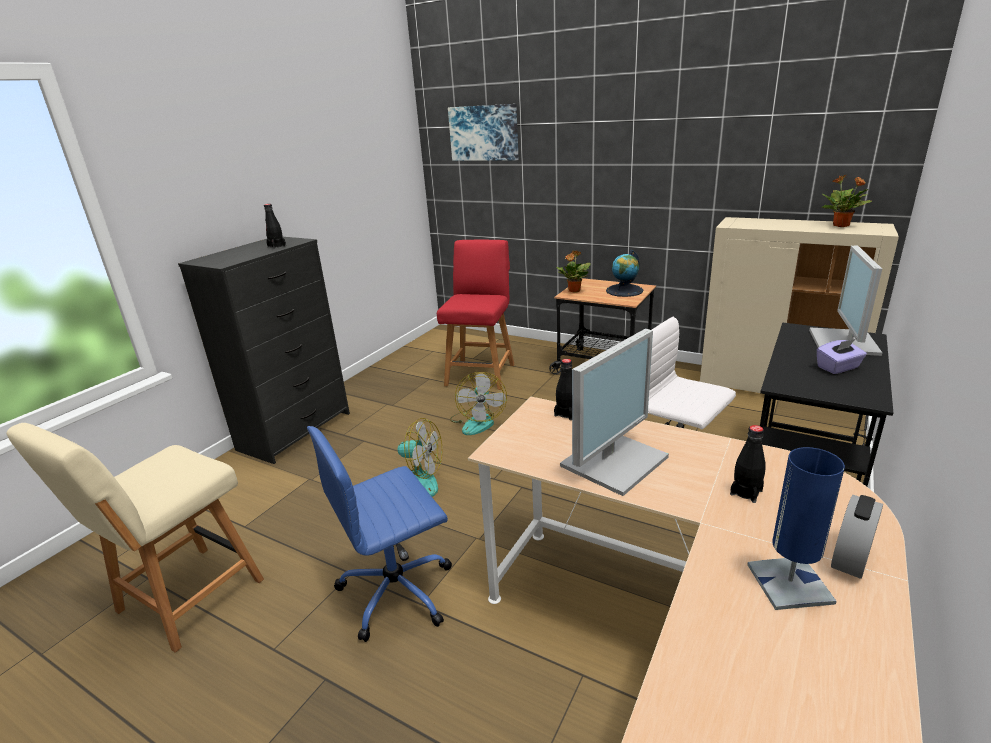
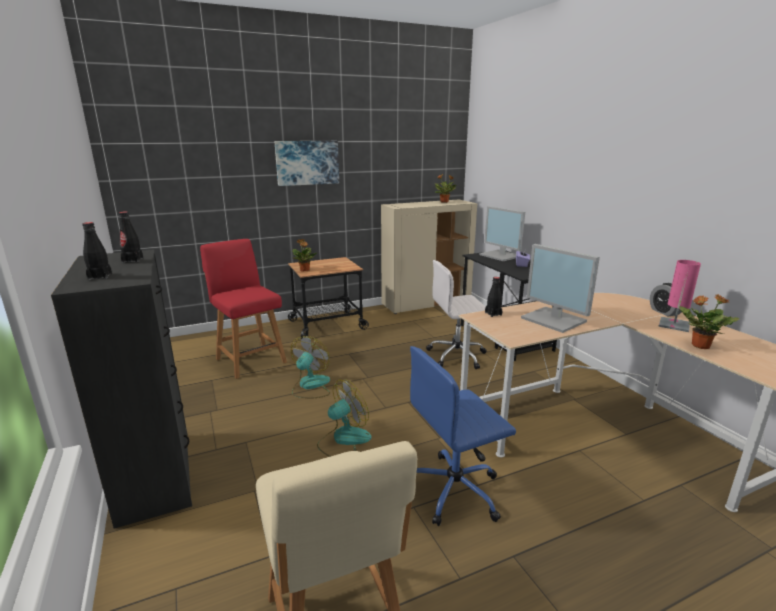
camera: 55 degrees left, 5 degrees down
blue office chair [307,426,452,642] -> blue office chair turned 60 degrees clockwise [410,346,516,526]
picture [448,104,519,161] -> picture moved to [274,141,339,186]
fan [450,372,507,435] -> fan turned 105 degrees counterclockwise [291,336,330,398]
monitor [560,329,669,496] -> monitor turned 150 degrees clockwise [521,244,600,333]
globe [606,250,643,297] -> none
black bottle [730,425,766,503] -> black bottle moved to [82,222,112,280]
blue table lamp [747,447,845,610] -> pink table lamp [658,260,701,332]
none -> potted plant [679,294,740,349]

